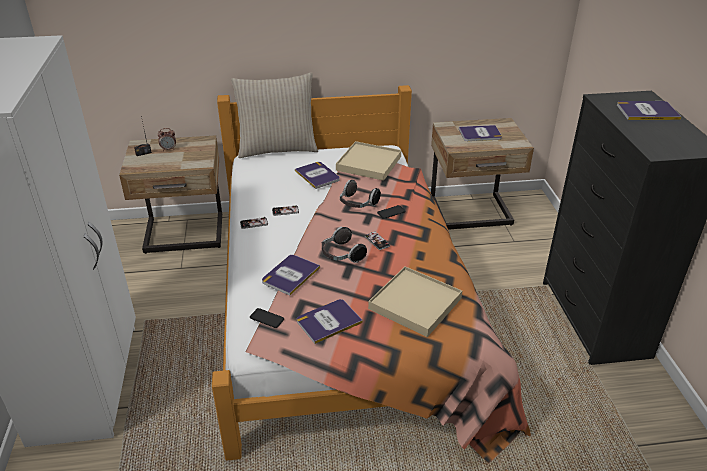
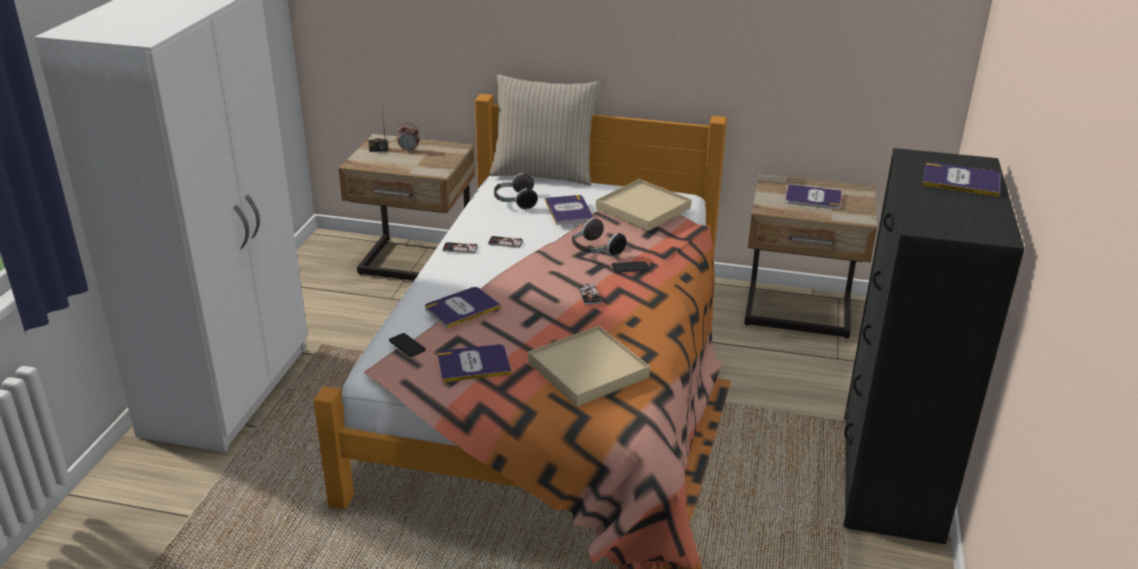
camera: 20 degrees right, 5 degrees down
headphones [322,226,367,263] -> headphones moved to [494,173,538,210]

